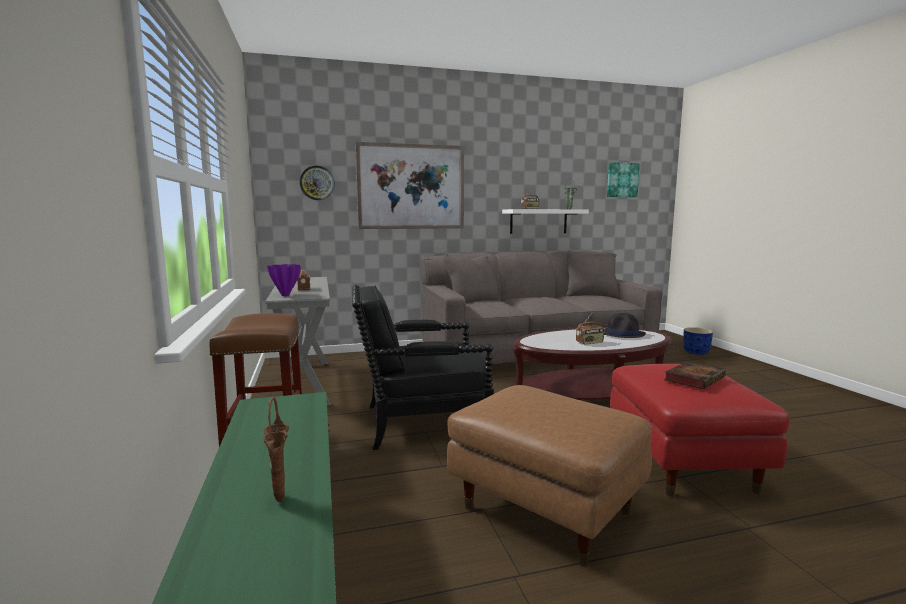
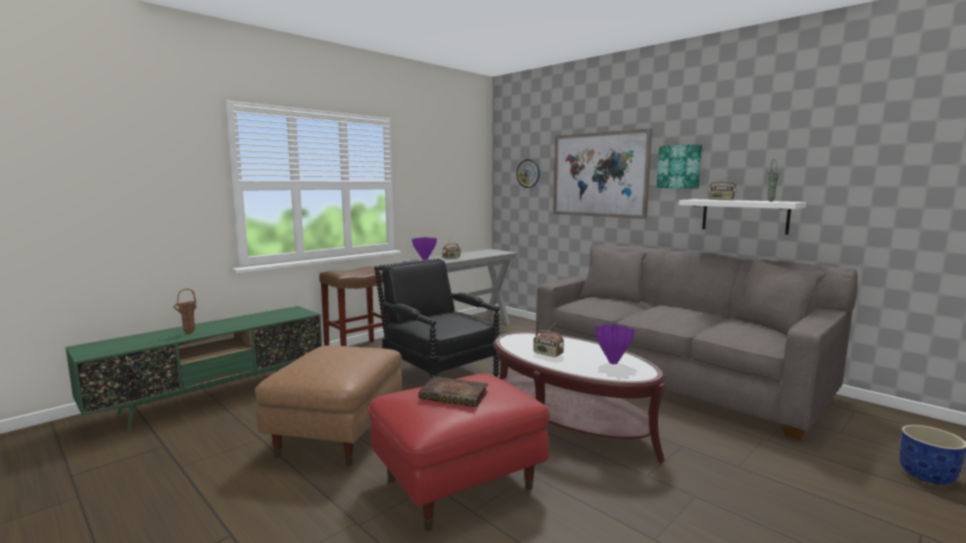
camera: 60 degrees right, 0 degrees up
black hat [604,313,646,338] -> purple vase [595,324,635,364]
picture [607,162,640,197] -> picture moved to [656,144,702,188]

